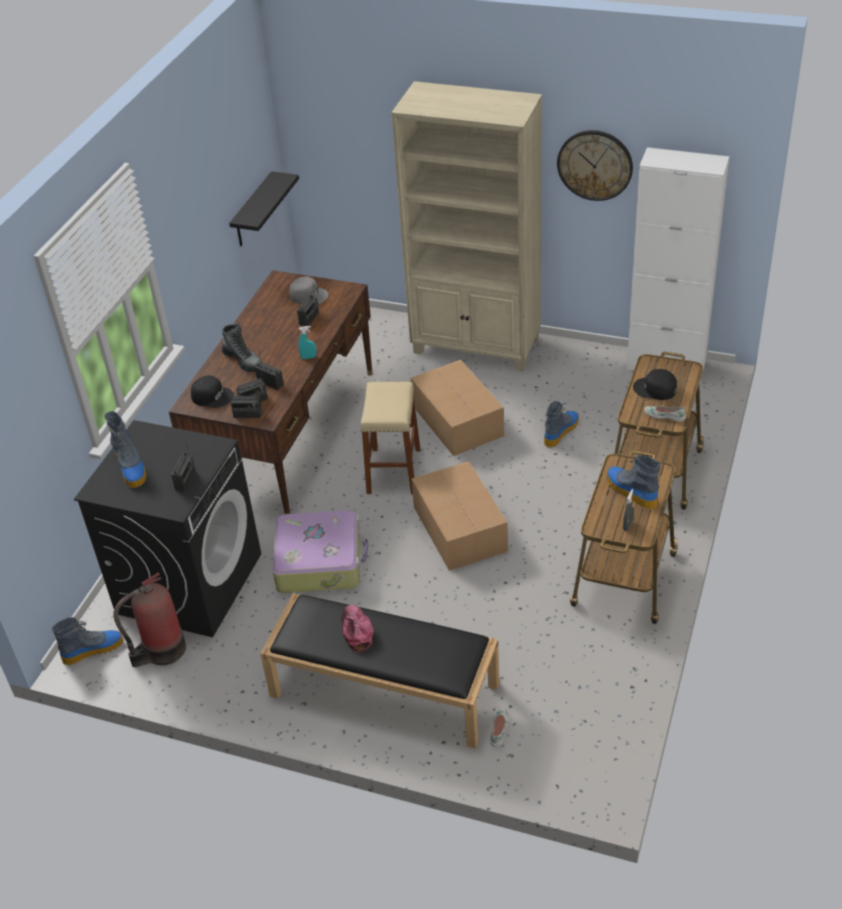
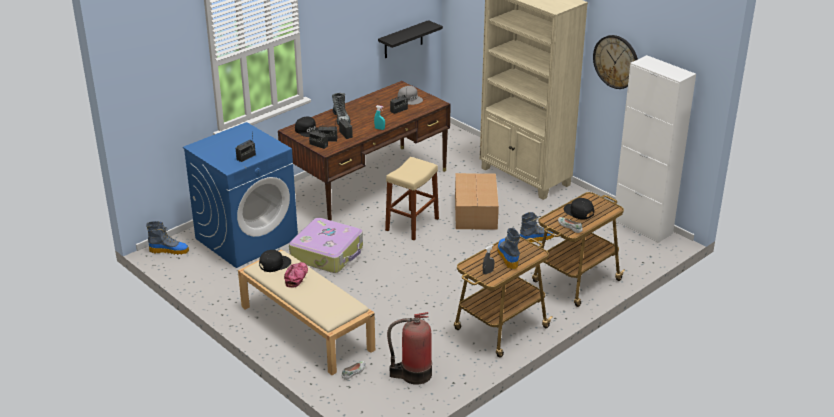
camera: 25 degrees right, 10 degrees down
black washing machine [74,420,261,637] -> blue washing machine [183,122,298,268]
boot [104,411,146,488] -> none
fire extinguisher [113,572,186,667] -> fire extinguisher moved to [387,312,432,385]
black bench [260,593,499,749] -> beige bench [238,249,375,375]
cardboard box [411,461,508,571] -> none
none -> black cap [259,250,291,272]

